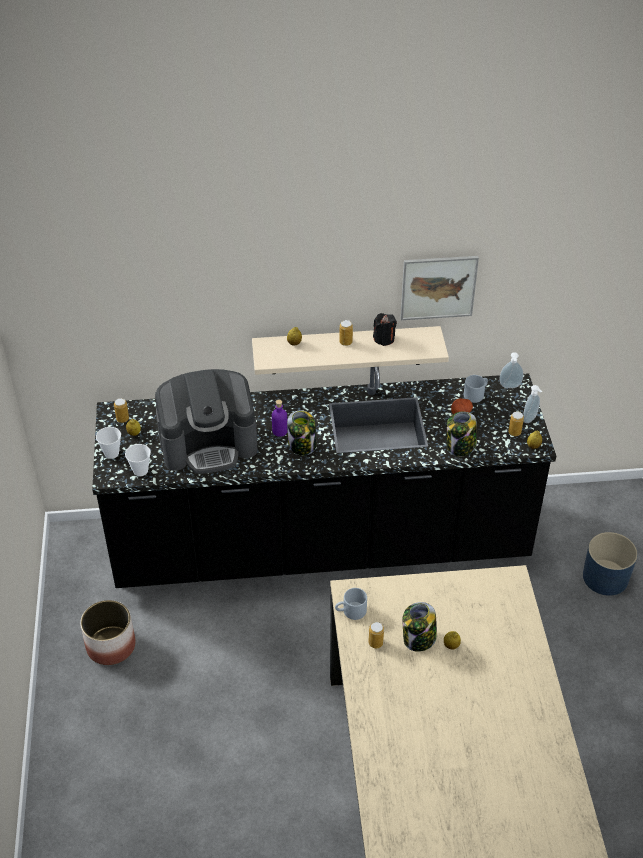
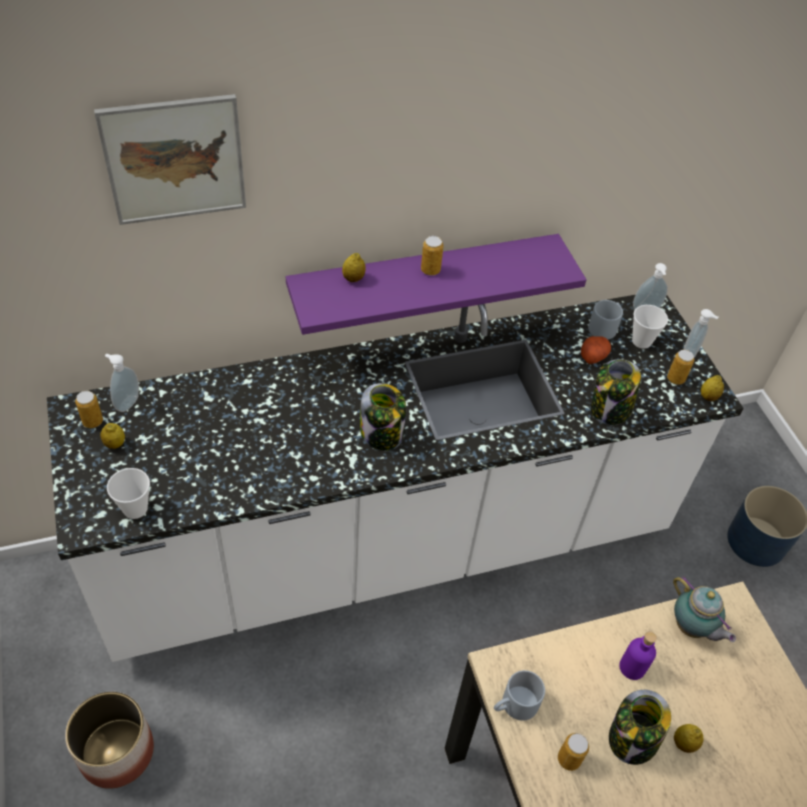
camera: 15 degrees left, 5 degrees up
black counter [92,367,556,588] -> white counter [47,295,744,662]
cup [96,427,121,459] -> cup moved to [632,305,668,349]
coffee machine [155,369,258,474] -> none
beige shelf [252,326,449,375] -> purple shelf [286,234,587,335]
purple bottle [272,400,287,437] -> purple bottle moved to [619,631,657,680]
black candle [373,313,397,346] -> none
picture [400,256,479,320] -> picture moved to [94,94,246,225]
none -> soap dispenser [105,354,139,412]
none -> teapot [673,576,736,642]

